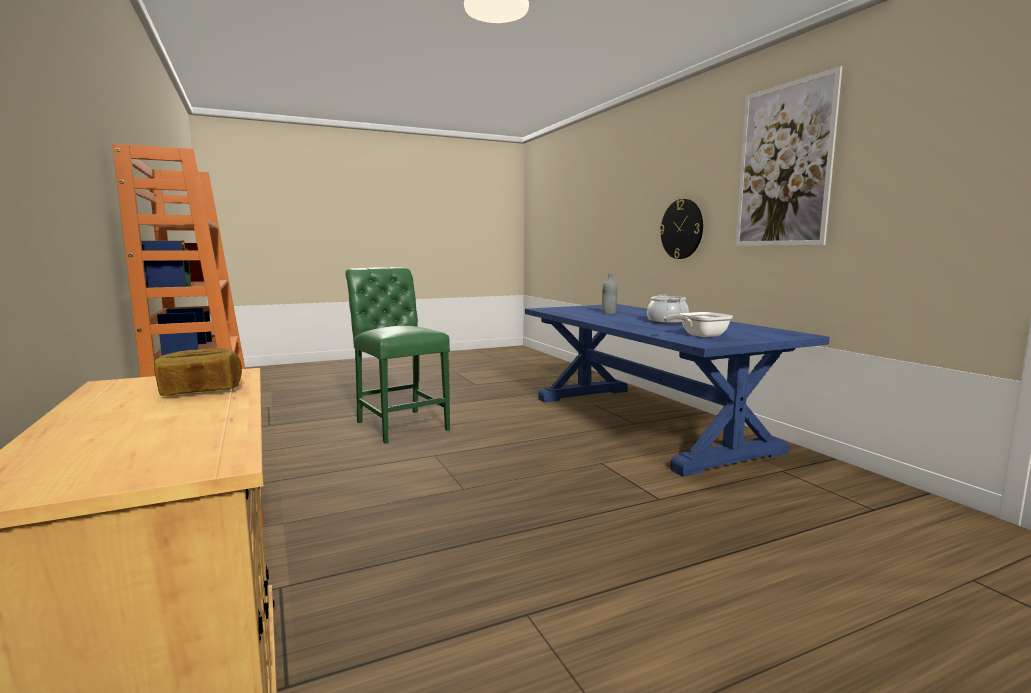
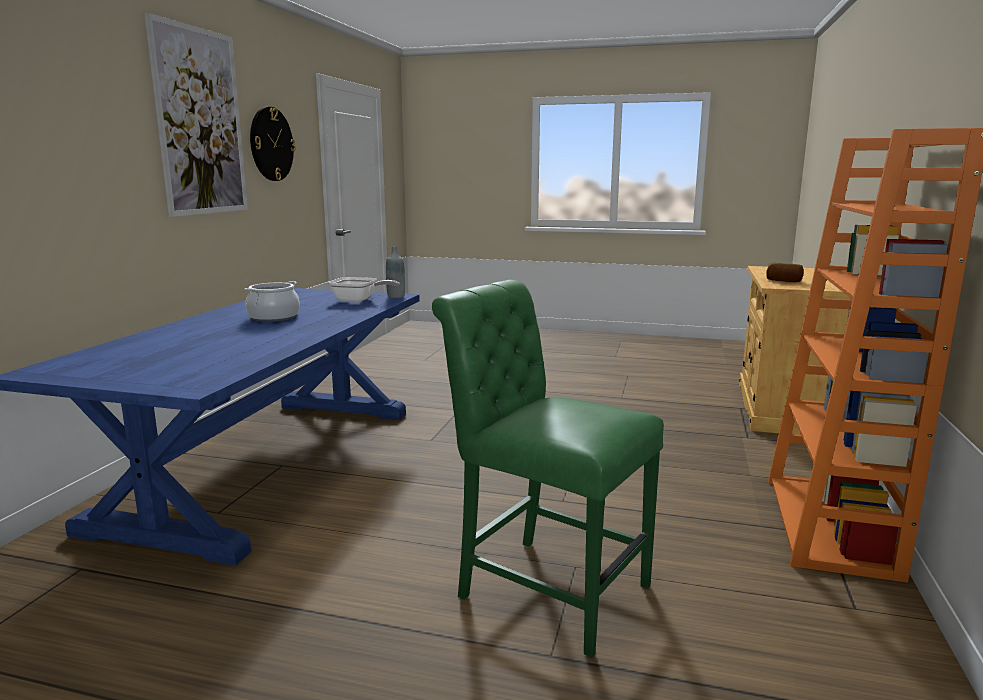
camera: 140 degrees left, 5 degrees up
green chair [345,267,450,444] -> green chair turned 120 degrees clockwise [432,280,664,658]
grey bottle [602,273,617,314] -> grey bottle moved to [386,246,405,298]
wall clock [659,199,703,259] -> wall clock moved to [250,107,296,181]

